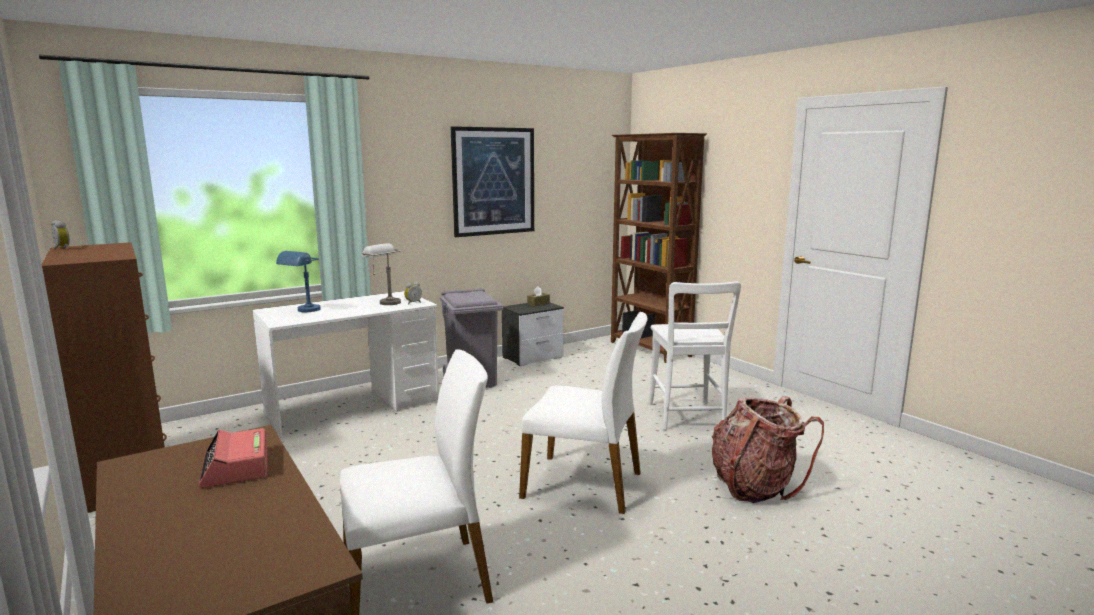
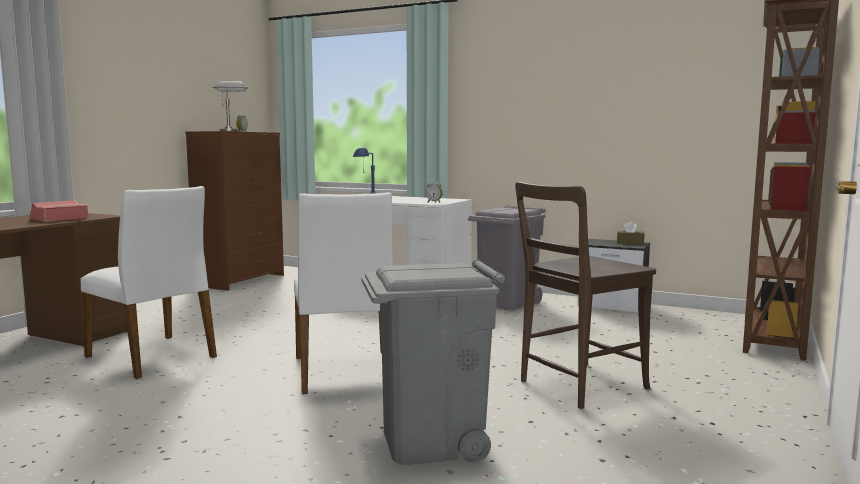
camera: 60 degrees right, 5 degrees down
grey table lamp [362,243,401,305] -> grey table lamp moved to [212,81,248,132]
picture [451,126,534,237] -> none
white chair [648,282,741,430] -> brown chair [515,181,656,409]
backpack [712,396,824,503] -> grey trash can [362,259,505,465]

